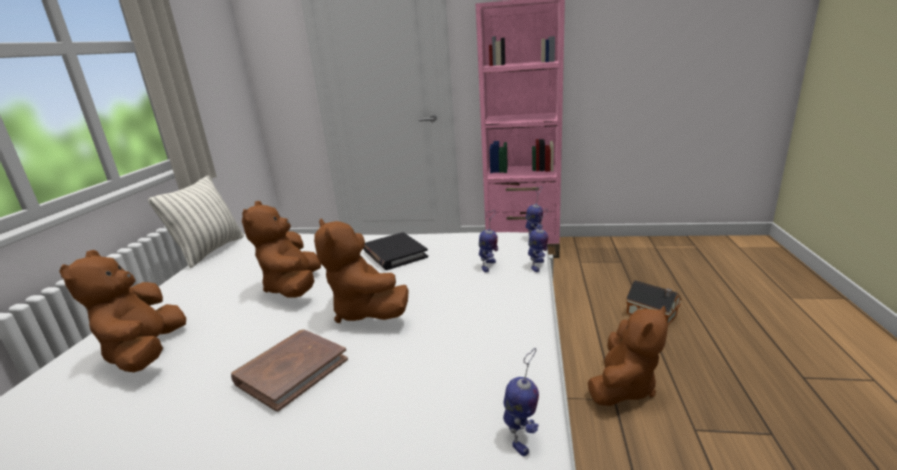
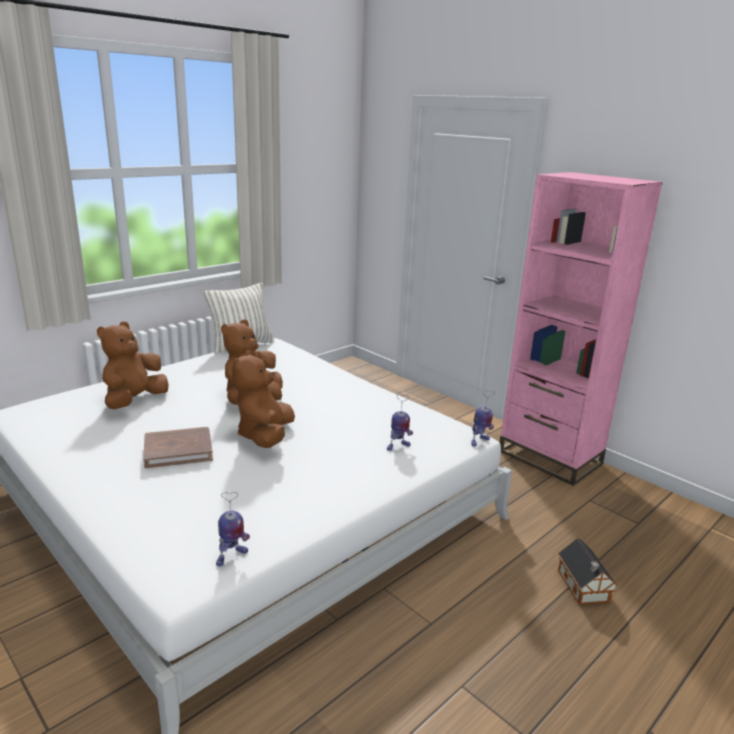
camera: 35 degrees right, 0 degrees up
black book [364,232,428,270] -> none
toy robot [528,209,548,272] -> none
brown plush toy [588,306,668,406] -> none

